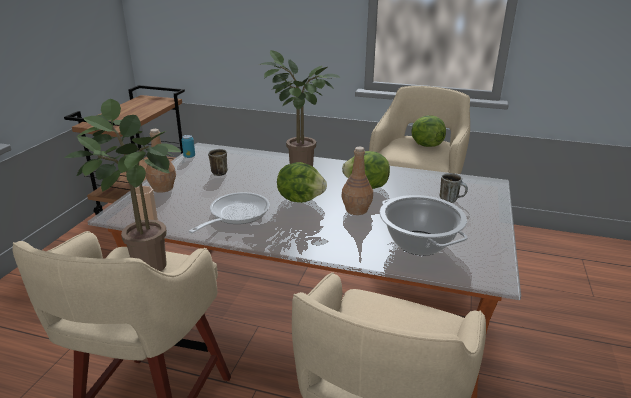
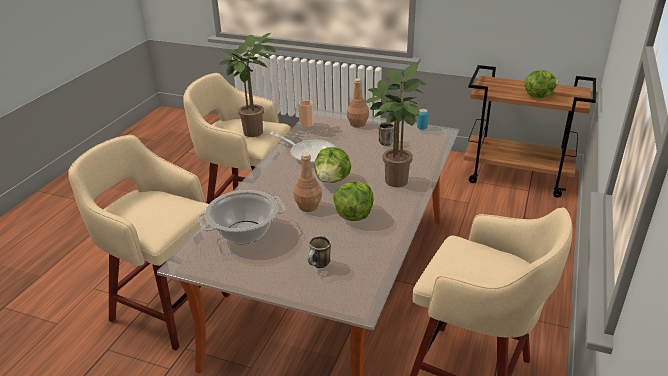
camera: 95 degrees right, 5 degrees up
lettuce [411,115,446,147] -> lettuce moved to [525,70,558,98]

